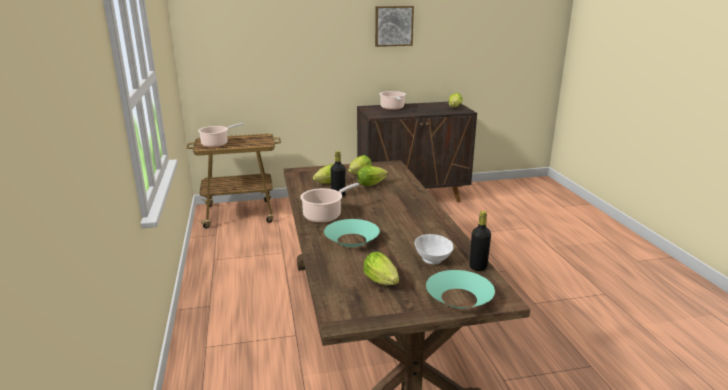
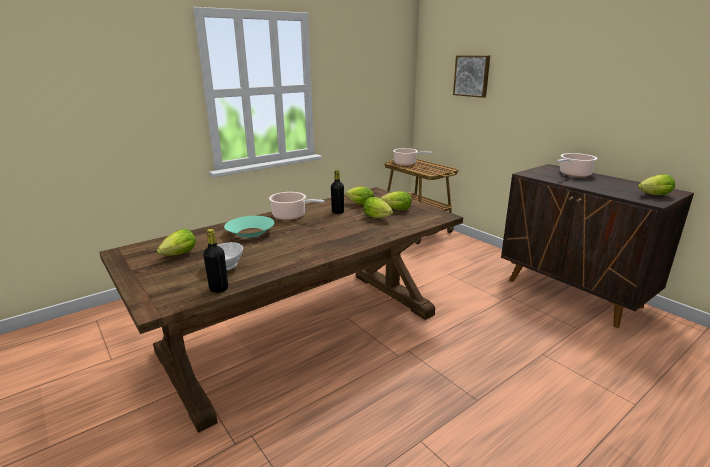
camera: 65 degrees right, 0 degrees up
picture [375,6,414,47] -> picture moved to [453,56,490,98]
turquoise bowl [426,270,495,308] -> none

